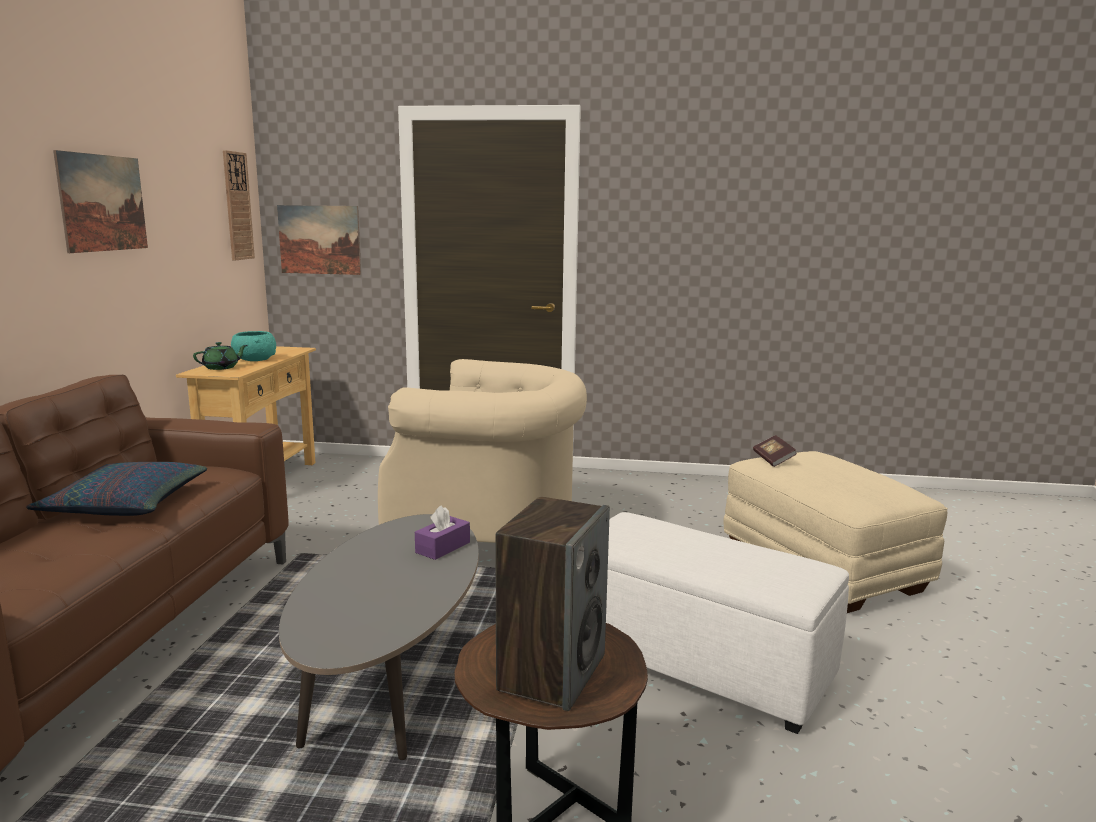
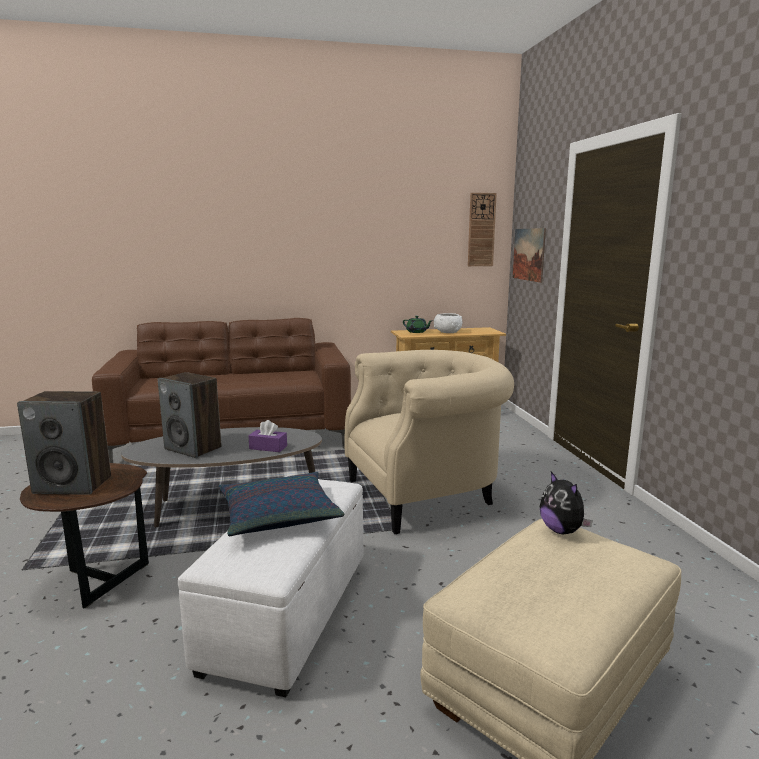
camera: 70 degrees right, 0 degrees up
blue pillow [26,462,207,516] -> blue pillow moved to [218,472,344,536]
picture [53,150,148,253] -> none
turquoise bowl [231,331,276,361] -> white bowl [434,313,462,333]
beige armchair [378,359,587,543] -> beige armchair turned 105 degrees counterclockwise [344,350,514,534]
book [753,435,797,467] -> plush toy [540,472,592,534]
none -> speaker [158,372,221,458]

